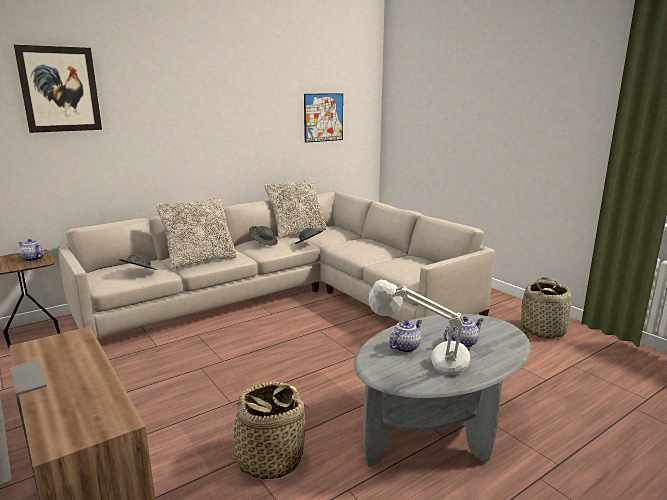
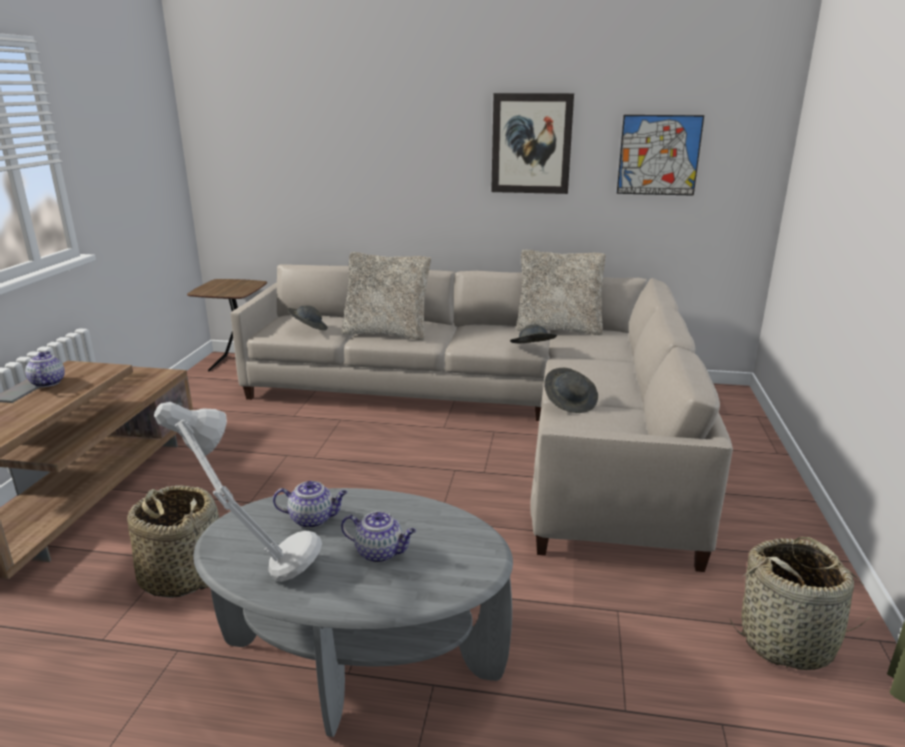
camera: 45 degrees right, 5 degrees up
picture [14,45,102,133] -> picture moved to [491,93,574,194]
teapot [18,239,44,262] -> teapot moved to [25,351,65,387]
grey hat [249,226,278,246] -> grey hat moved to [544,368,598,413]

